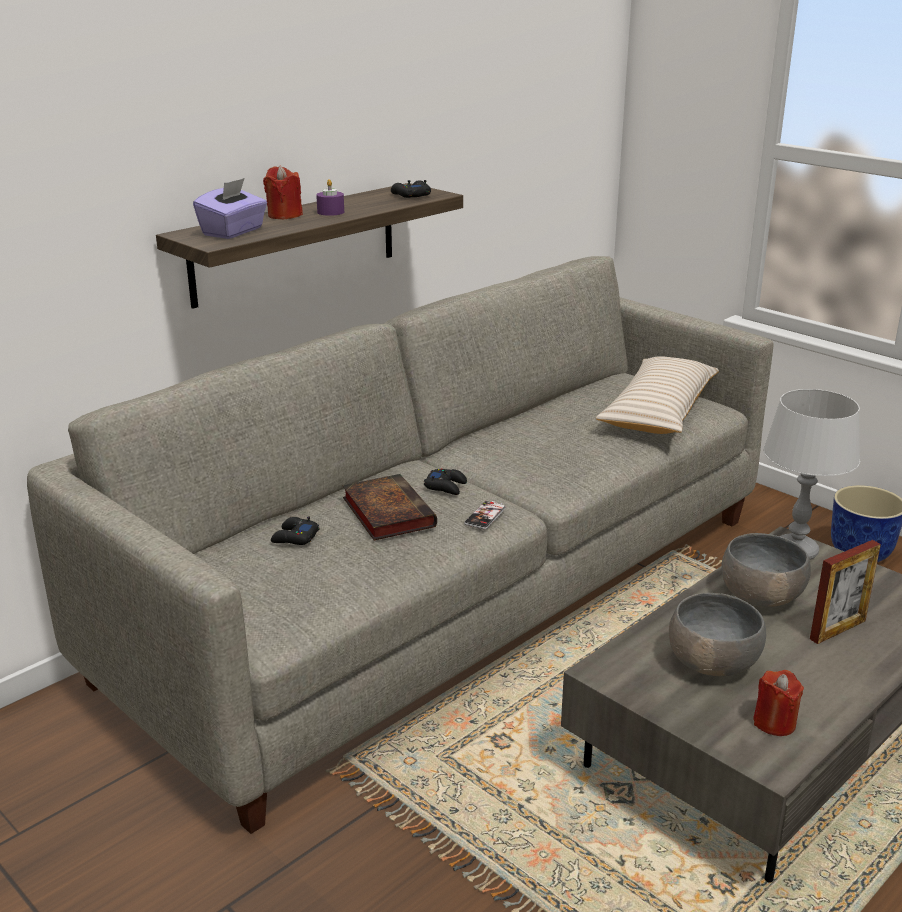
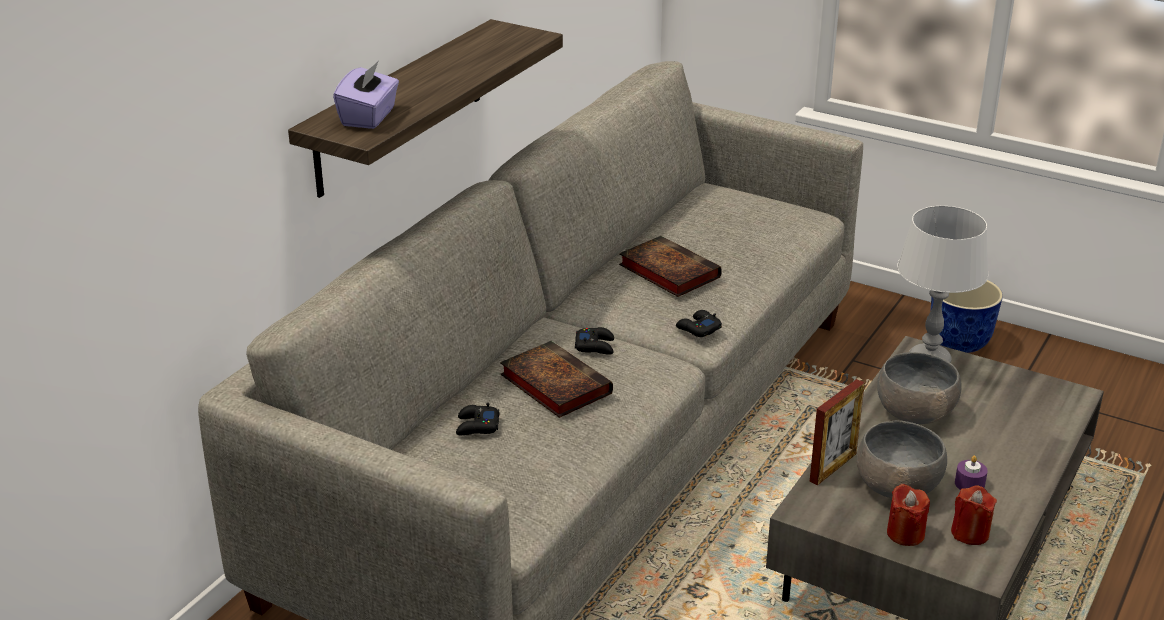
camera: 15 degrees left, 5 degrees up
red candle [263,165,303,219] -> red candle moved to [887,484,930,546]
purple candle [316,179,344,216] -> purple candle moved to [955,455,988,490]
black game controller [391,180,431,198] -> black game controller moved to [676,310,722,337]
phone [464,500,506,529] -> none
beige pillow [596,356,719,434] -> none
picture frame [810,540,881,644] -> picture frame moved to [810,379,865,485]
none -> book [619,236,722,297]

